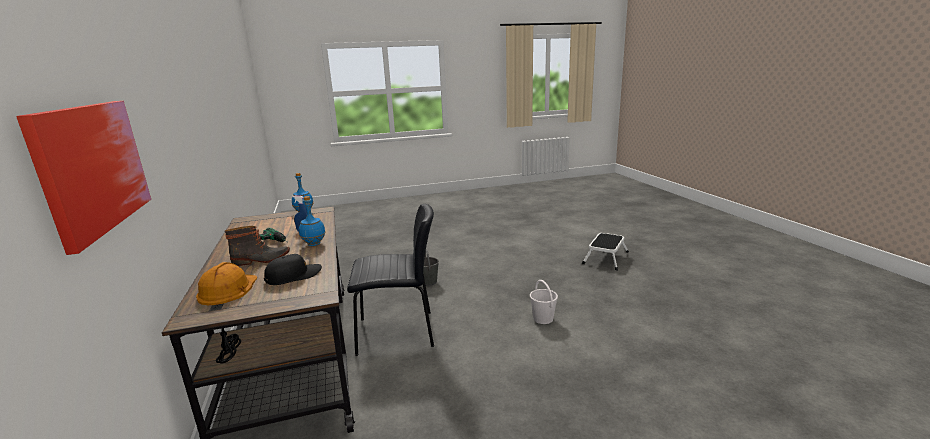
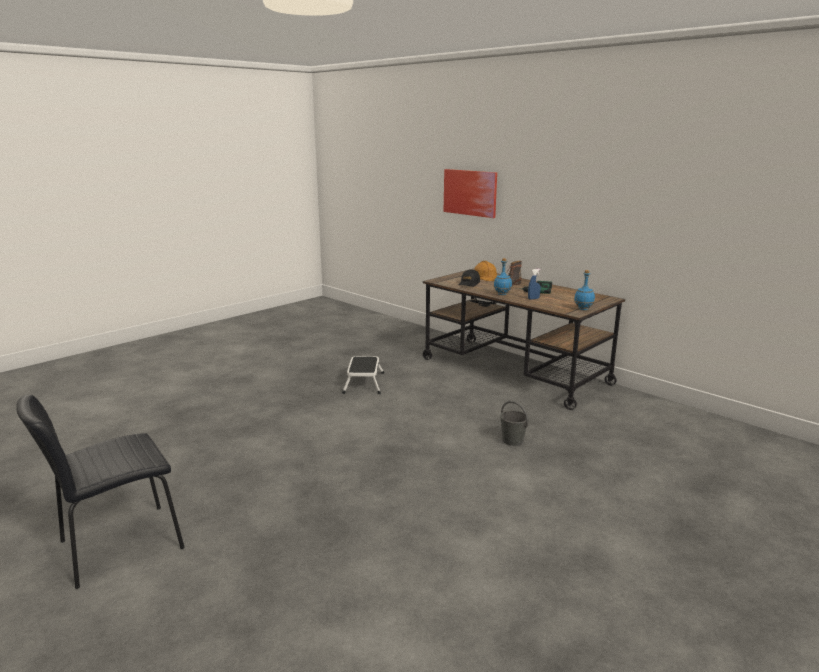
camera: 150 degrees right, 0 degrees up
black chair [347,204,434,356] -> black chair moved to [16,395,185,589]
white bucket [530,280,558,324] -> none
black step ladder [582,233,629,271] -> black step ladder moved to [342,356,384,394]

